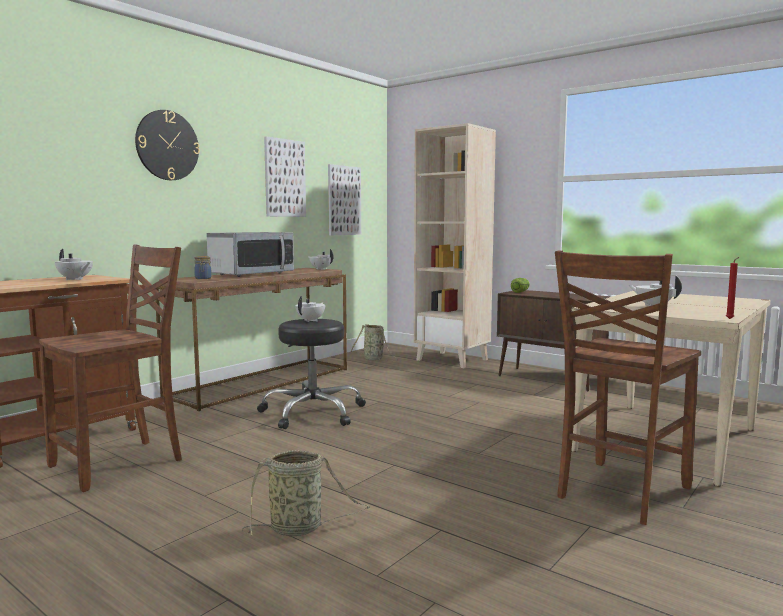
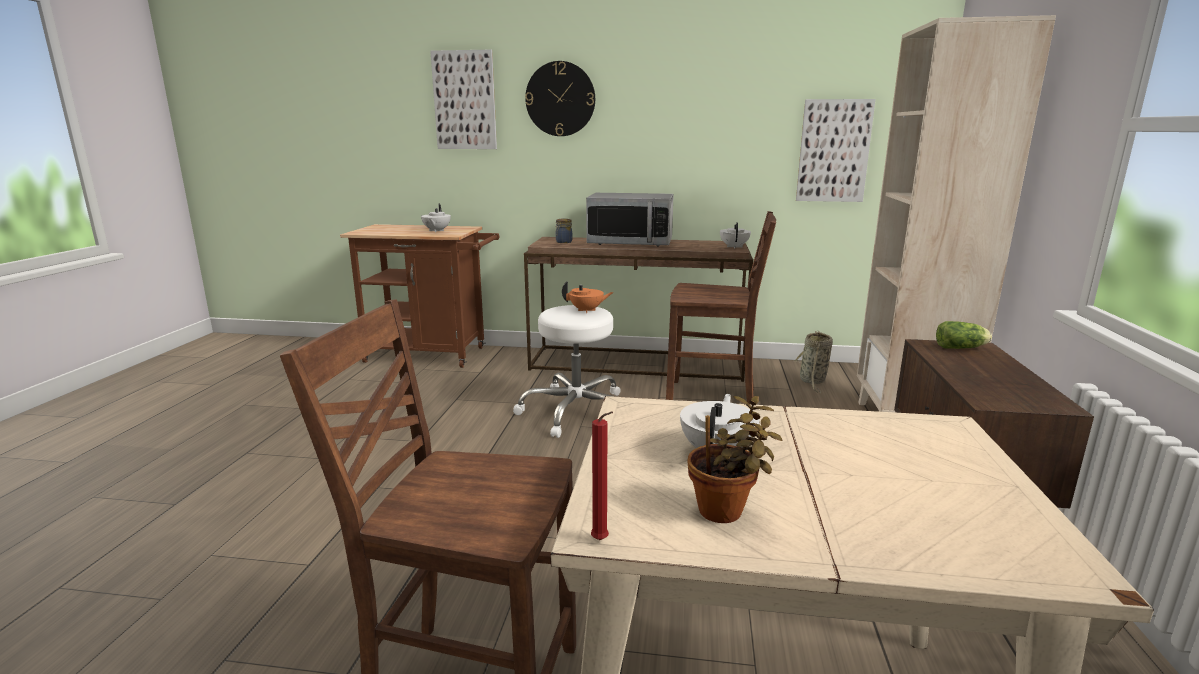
camera: 60 degrees right, 10 degrees up
brown chair [39,245,182,492] -> brown chair moved to [666,211,776,404]
basket [242,450,370,537] -> none
black stool [257,319,366,429] -> white stool [513,305,621,438]
picture [264,136,306,217] -> picture moved to [430,50,497,149]
white teapot [295,296,325,322] -> orange teapot [562,281,614,313]
none -> potted plant [687,396,782,523]

